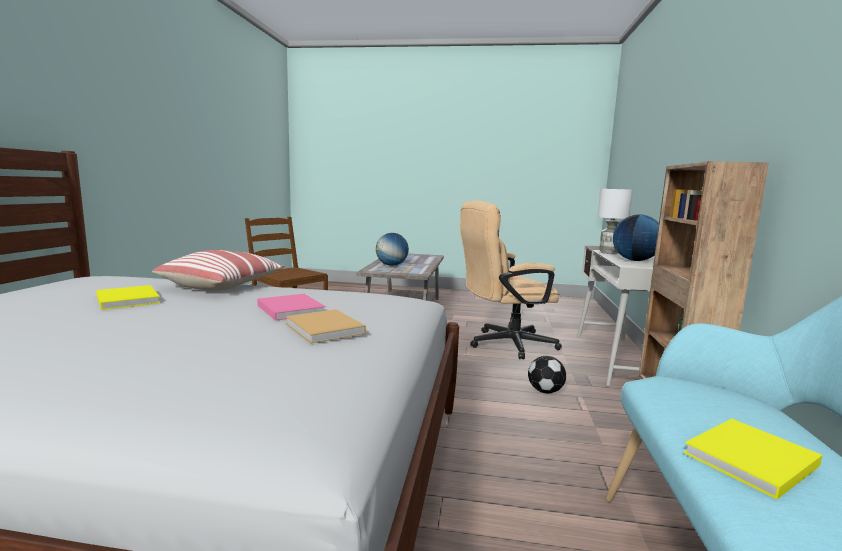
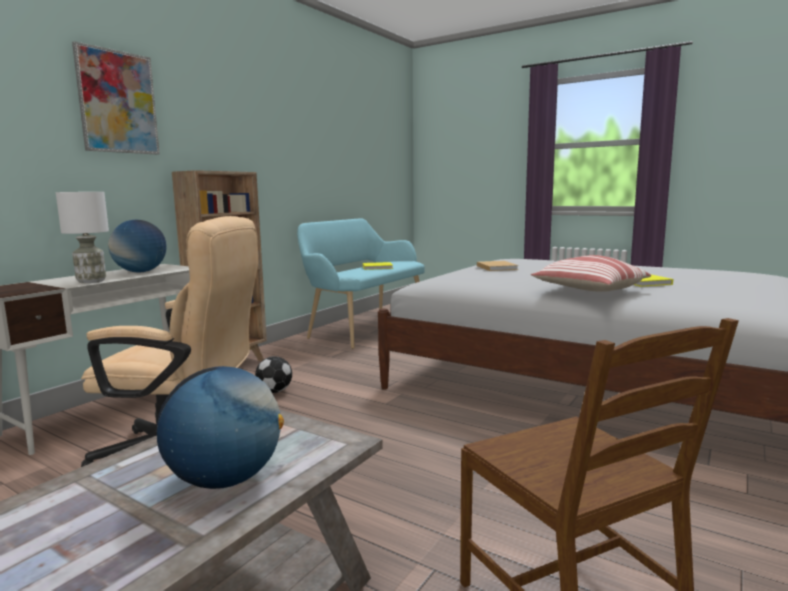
camera: 155 degrees left, 0 degrees up
pink book [257,294,326,321] -> none
none -> picture [72,41,160,155]

